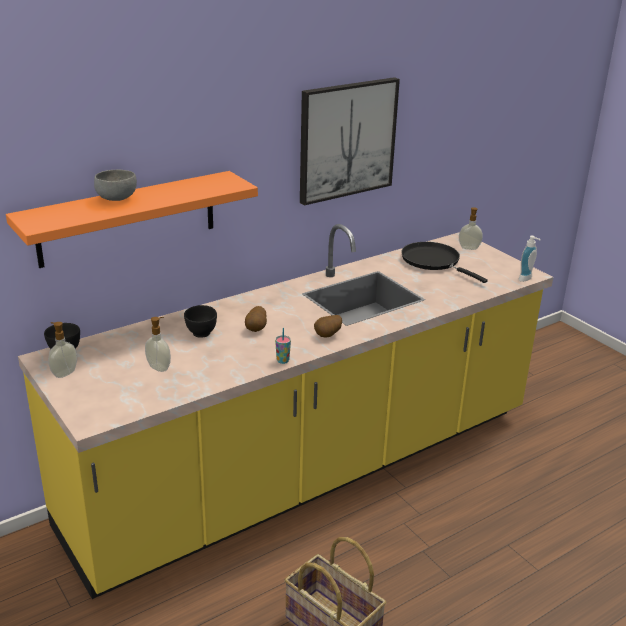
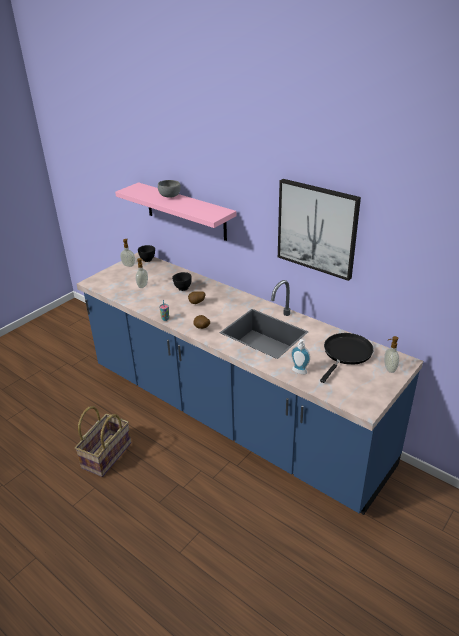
camera: 75 degrees right, 5 degrees up
orange shelf [6,171,258,268] -> pink shelf [115,182,236,241]
yellow counter [18,224,553,599] -> blue counter [77,253,423,515]
soap dispenser [519,236,541,282] -> soap dispenser moved to [291,339,310,374]

